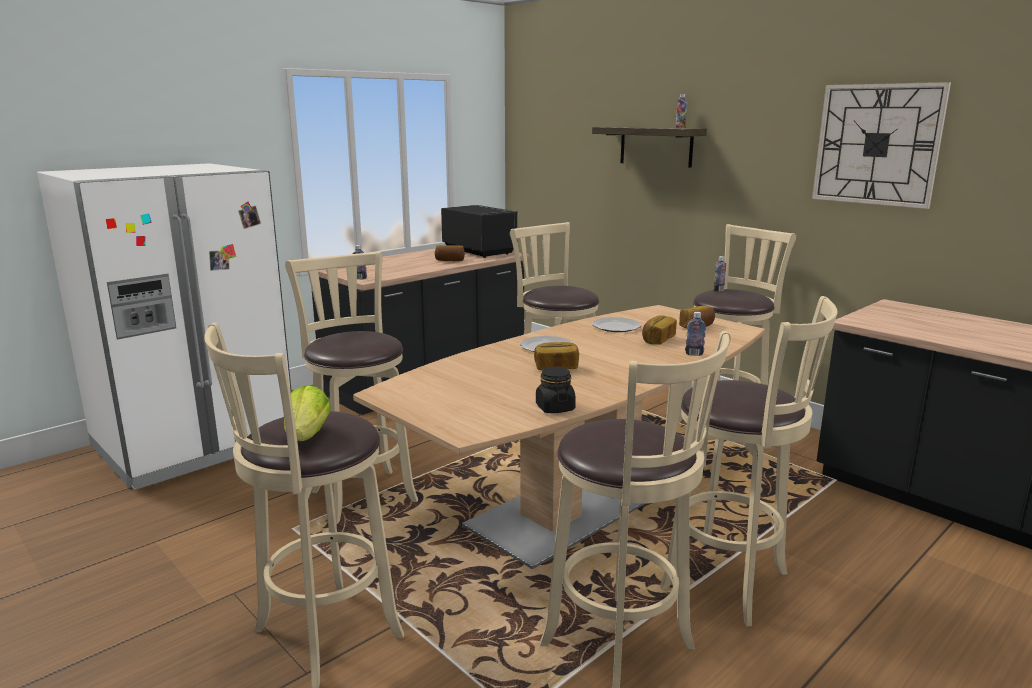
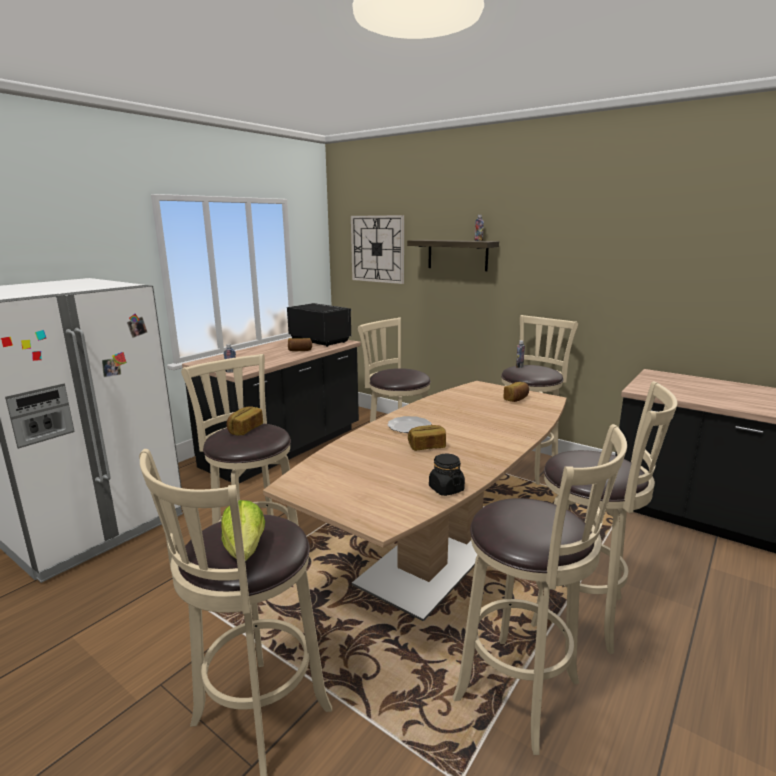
camera: 10 degrees left, 0 degrees up
plate [592,317,641,332] -> none
bread [642,315,677,345] -> bread moved to [227,406,263,435]
bottle [685,312,706,356] -> none
wall clock [812,82,951,209] -> wall clock moved to [351,215,404,284]

